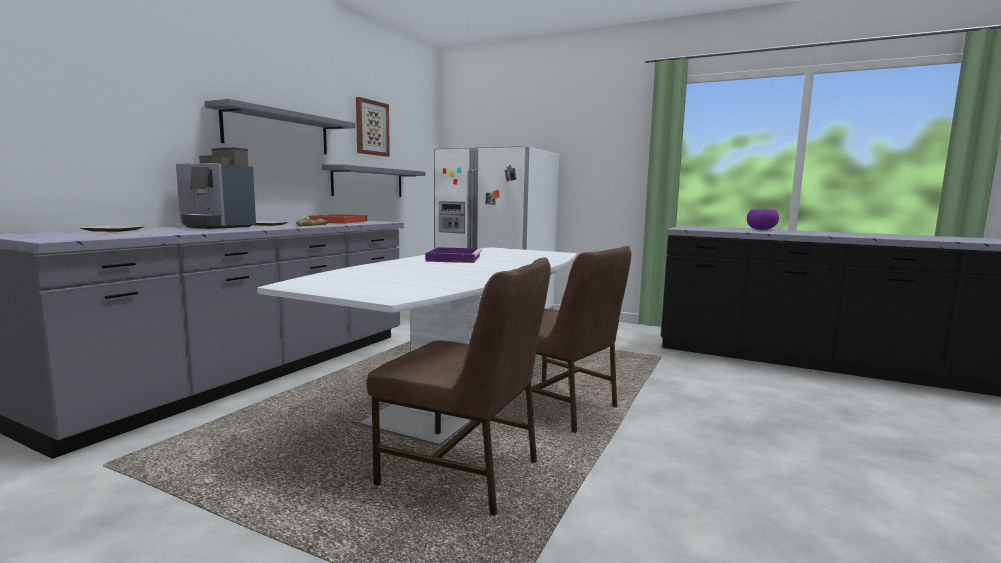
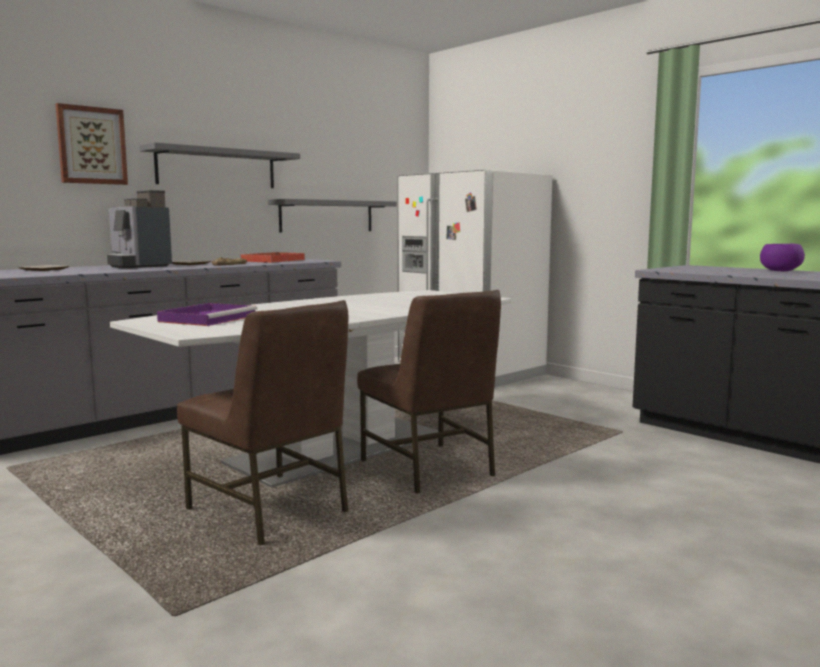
camera: 20 degrees right, 0 degrees up
picture [356,97,390,157] -> picture moved to [56,103,128,185]
purple tray [425,247,482,263] -> purple tray moved to [157,303,257,326]

